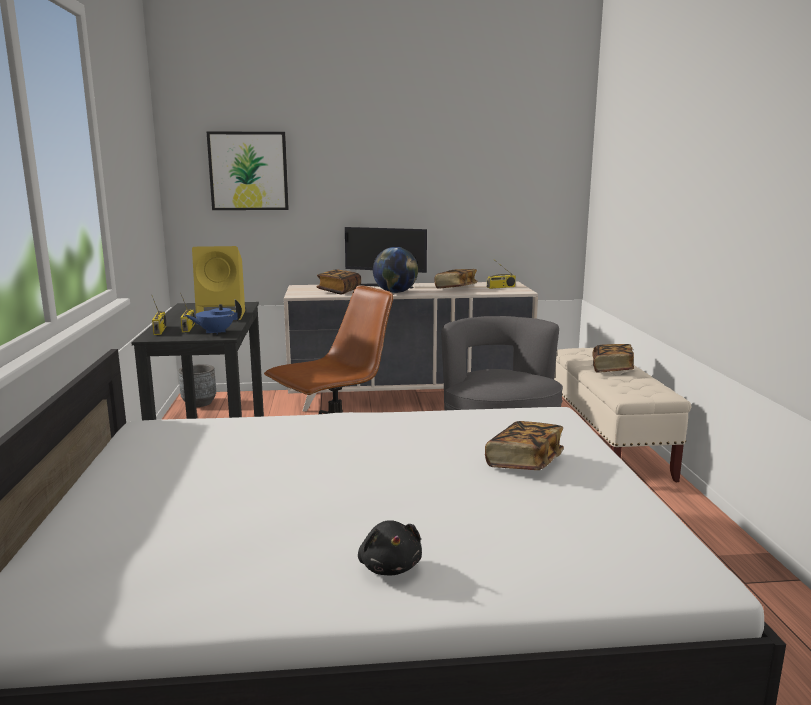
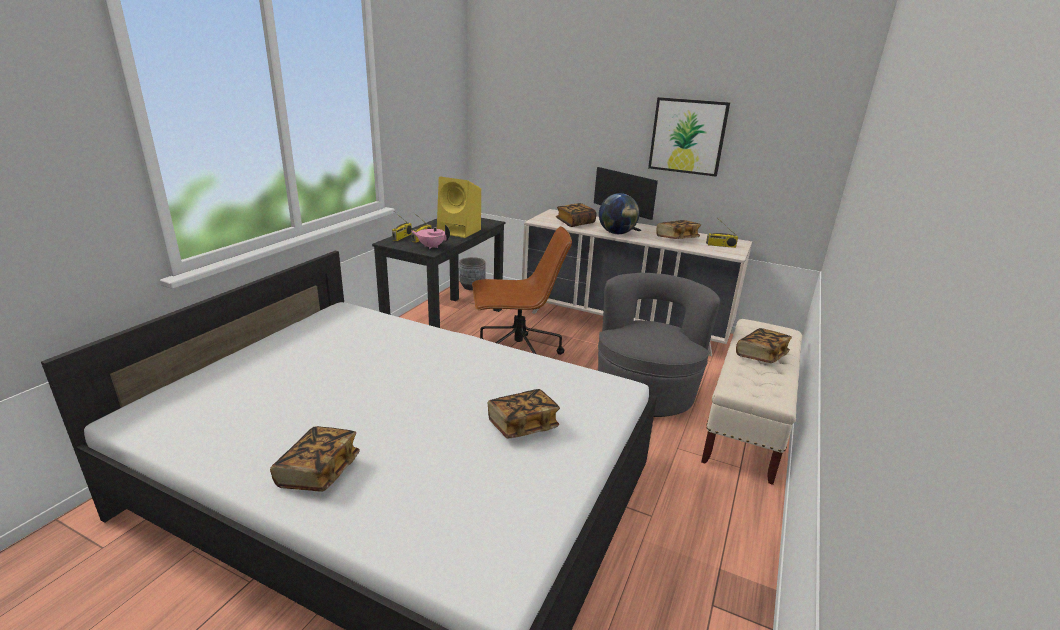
camera: 30 degrees right, 10 degrees up
blue teapot [185,300,242,335] -> pink teapot [411,225,450,249]
picture [206,131,289,210] -> picture moved to [648,97,730,177]
black plush toy [358,520,422,575] -> book [270,426,360,492]

